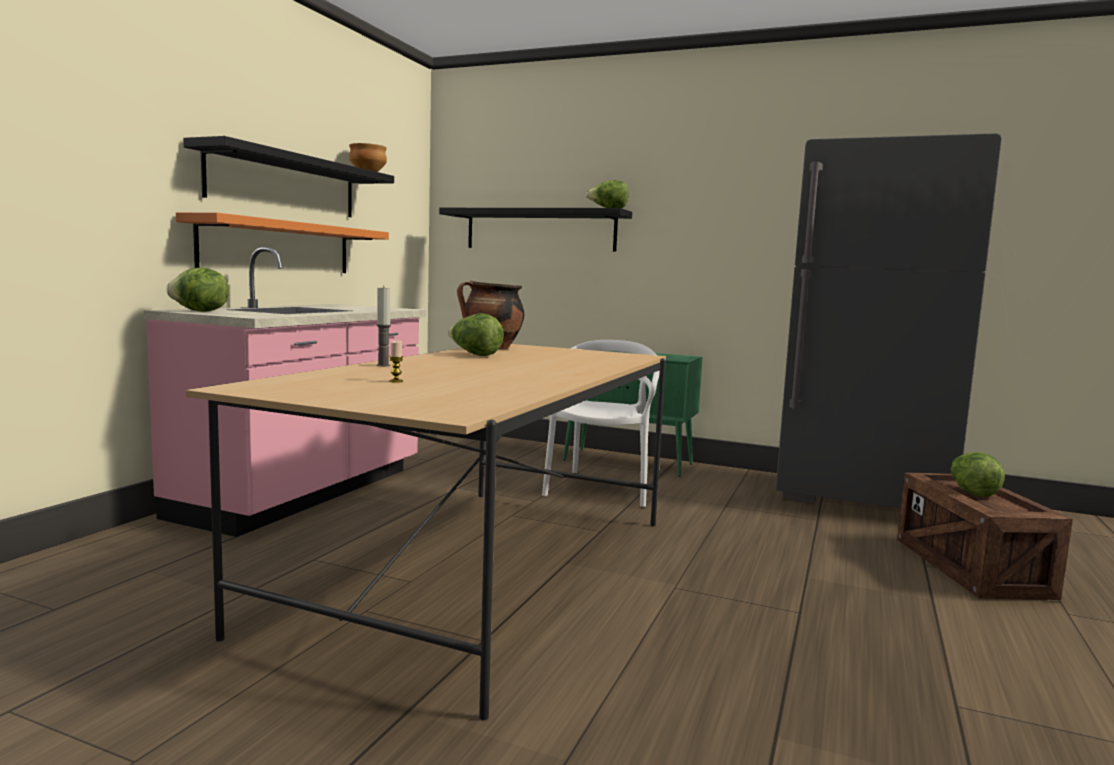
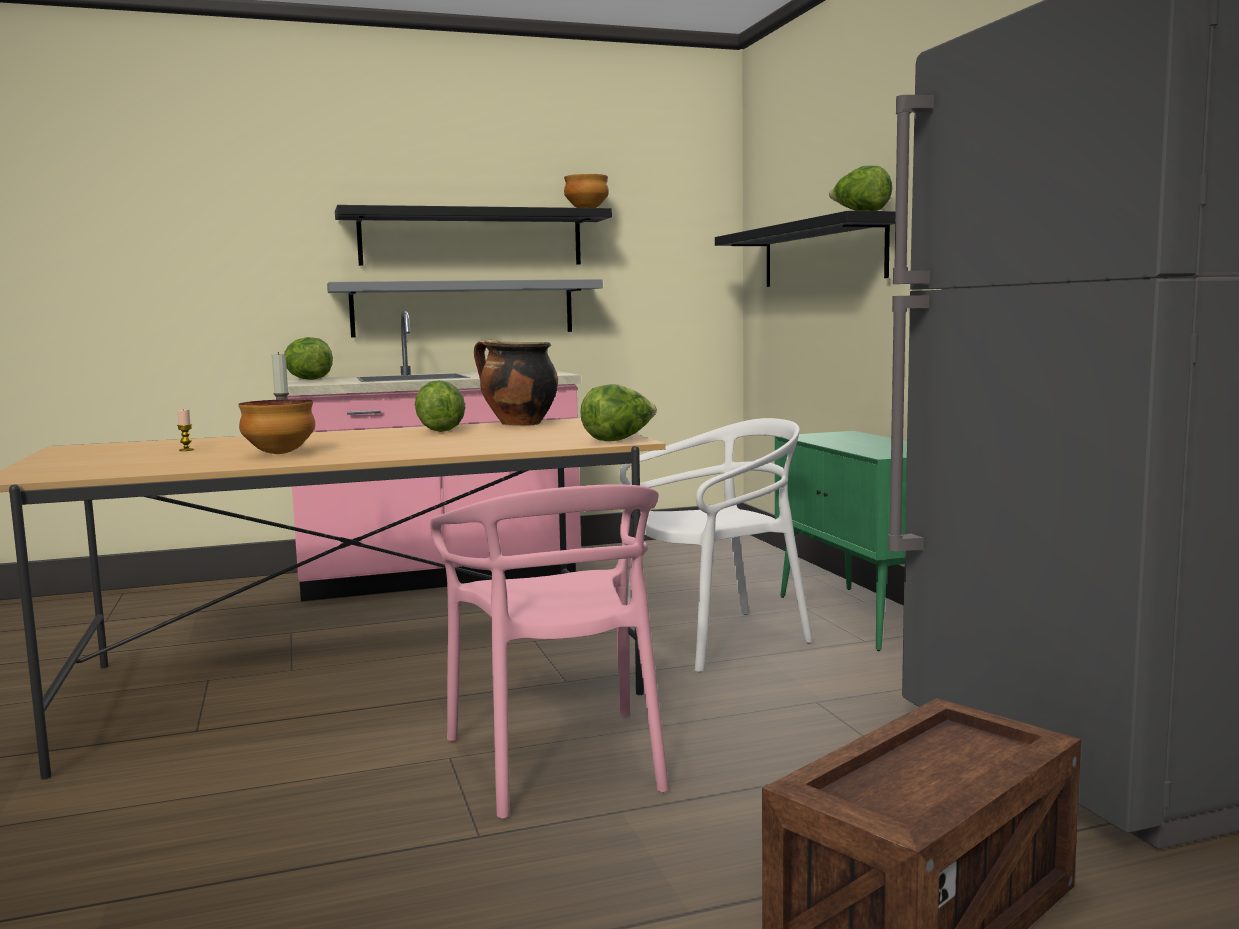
camera: 50 degrees right, 0 degrees up
orange shelf [176,212,389,273] -> grey shelf [327,279,603,338]
lettuce [951,452,1005,497] -> lettuce moved to [580,384,657,441]
none -> bowl [238,399,315,454]
none -> pink chair [430,484,668,819]

